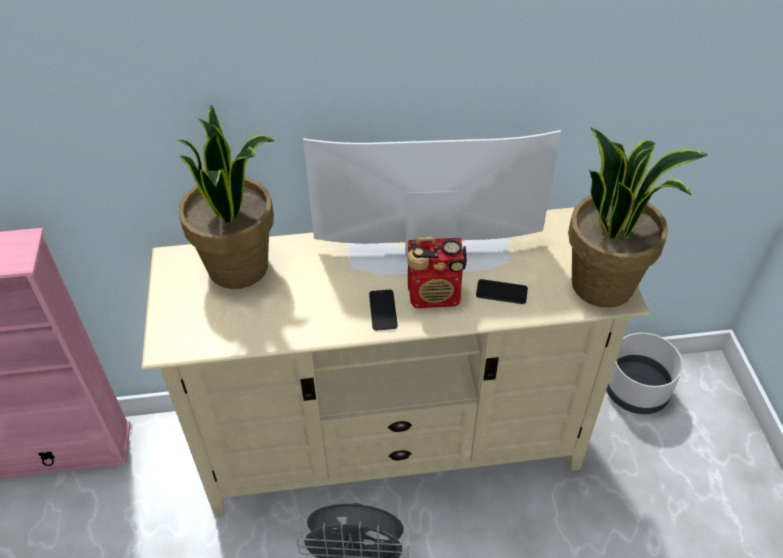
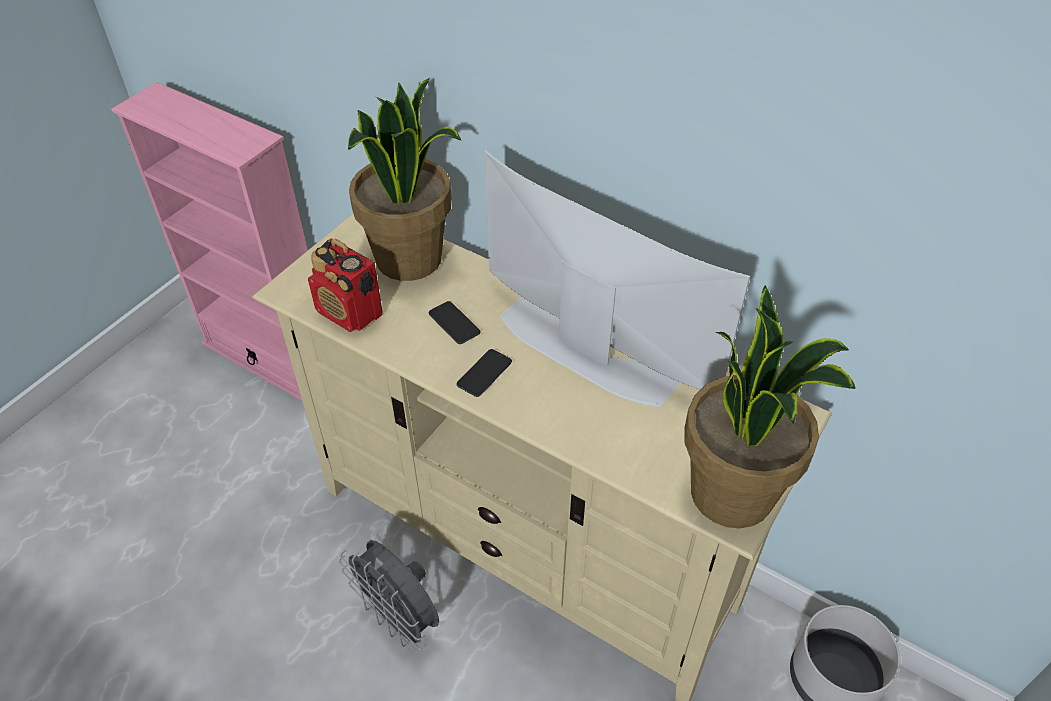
camera: 40 degrees right, 0 degrees up
radio [408,236,467,308] -> radio moved to [308,239,383,332]
phone [476,279,528,304] -> phone moved to [429,301,481,344]

